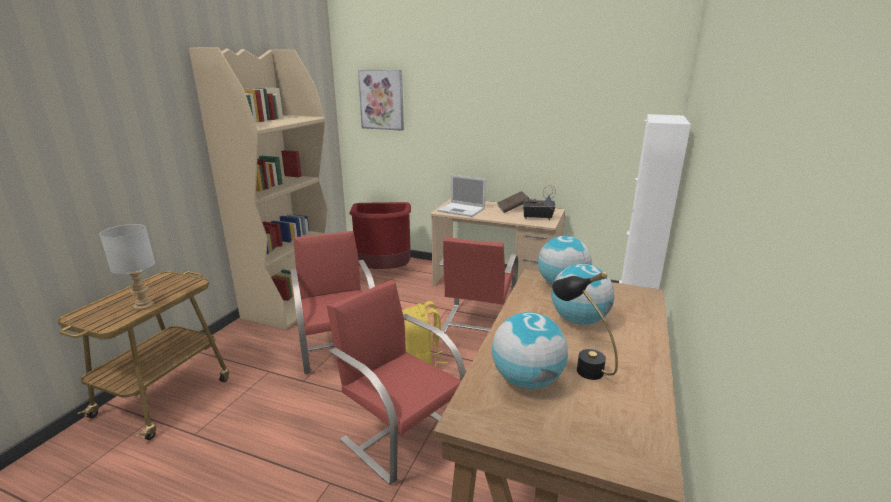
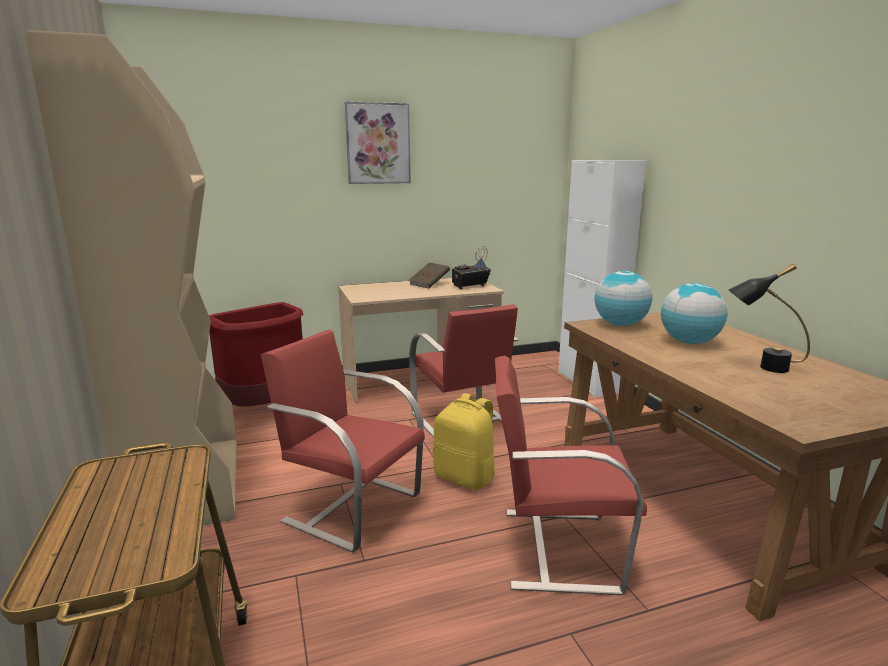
camera: 40 degrees left, 5 degrees down
grey table lamp [99,224,155,311] -> none
picture [358,70,404,131] -> picture moved to [345,101,411,184]
laptop [437,175,486,217] -> none
globe [492,312,568,389] -> none

